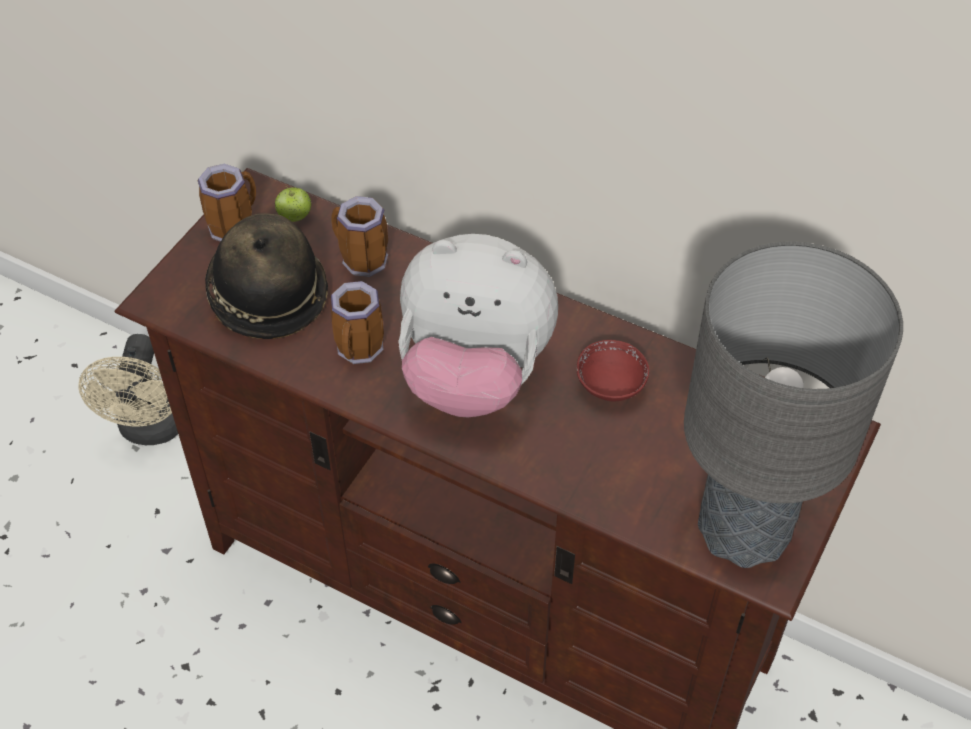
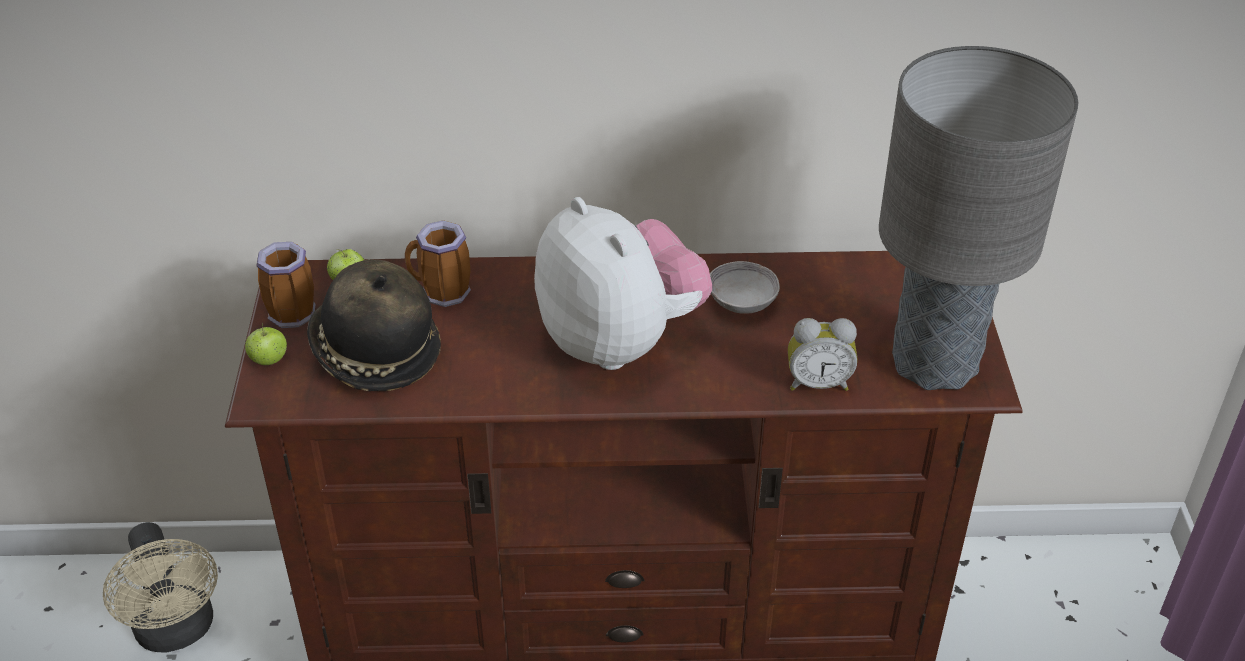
camera: 30 degrees left, 10 degrees down
mug [331,281,384,364] -> none
plush toy [398,234,558,417] -> plush toy turned 105 degrees counterclockwise [534,197,712,370]
red bowl [576,340,649,402] -> grey bowl [710,261,780,314]
none -> apple [245,323,287,365]
none -> alarm clock [788,318,857,391]

